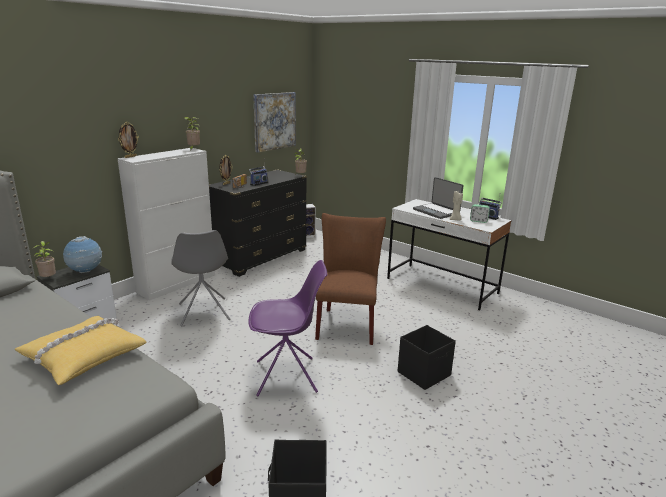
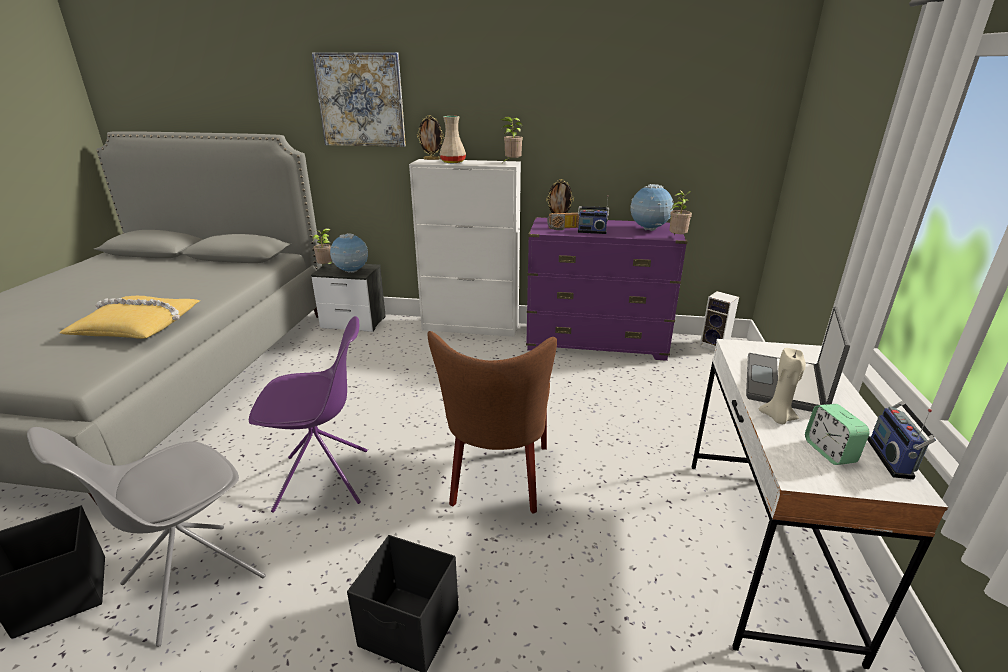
camera: 60 degrees right, 5 degrees up
grey chair [171,230,230,326] -> grey chair moved to [27,427,266,647]
black dresser [209,169,307,277] -> purple dresser [526,217,688,361]
purple chair [249,260,328,396] -> purple chair turned 60 degrees counterclockwise [249,316,367,513]
picture [253,92,296,153] -> picture moved to [312,52,406,147]
brown chair [315,213,386,345] -> brown chair turned 120 degrees clockwise [428,331,557,514]
none -> beige vase [439,116,466,163]
none -> globe [630,184,674,231]

